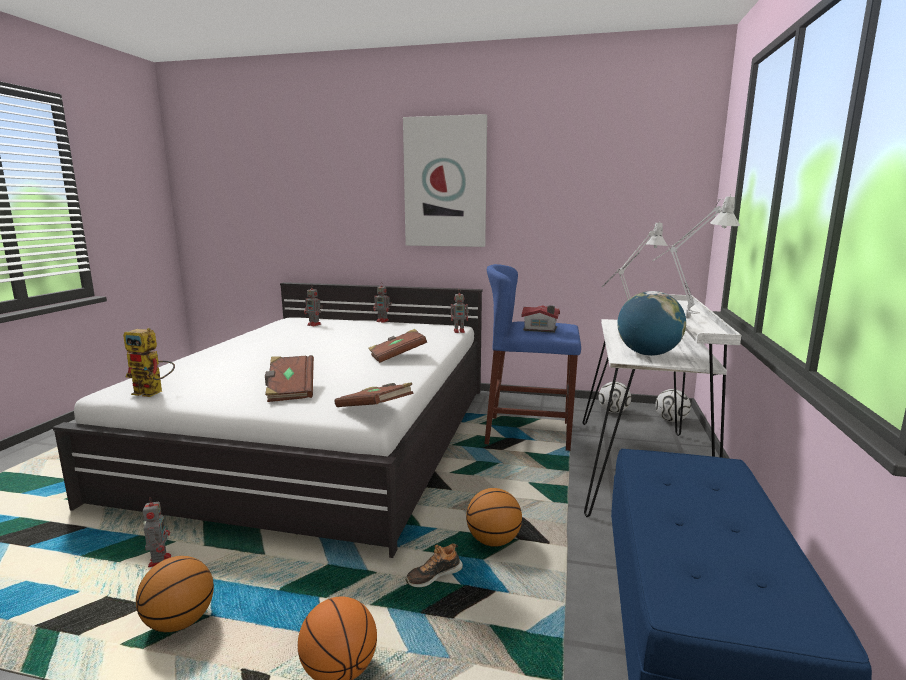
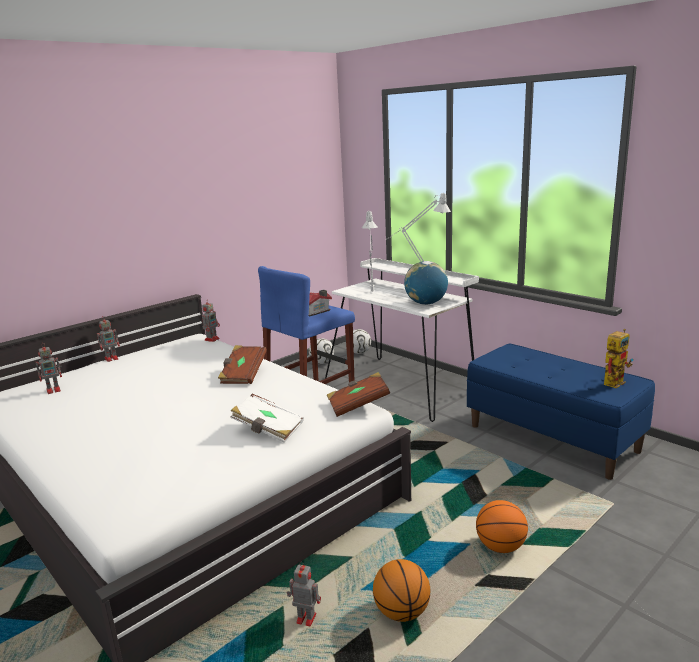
camera: 55 degrees left, 5 degrees up
toy robot [123,328,175,397] -> toy robot moved to [604,329,633,388]
brown book [265,355,314,402] -> white book [230,394,304,443]
picture [403,114,487,247] -> none
shoe [405,544,463,587] -> none
basketball [466,488,522,547] -> none

